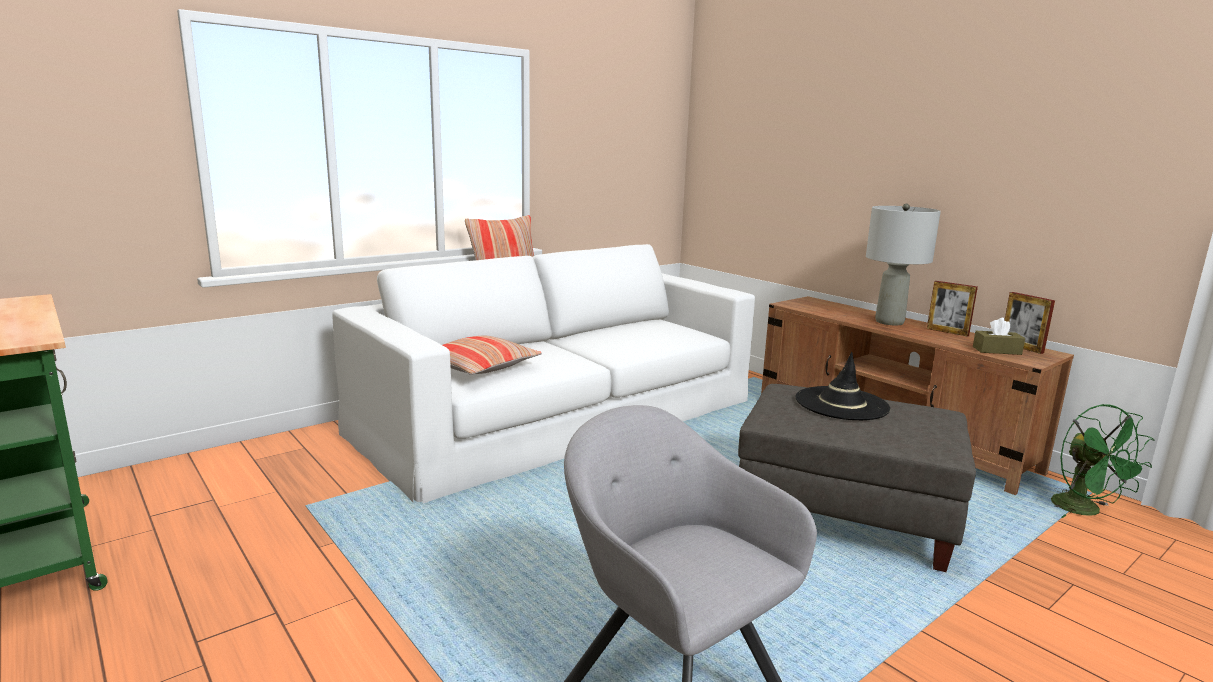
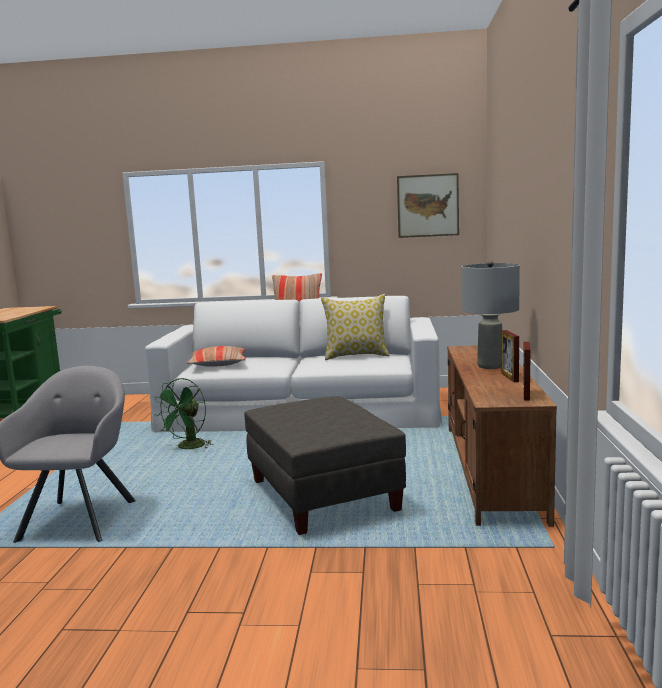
camera: 45 degrees right, 5 degrees down
black hat [796,352,890,420] -> none
brown tissue box [973,318,1025,355] -> none
green fan [1051,404,1154,518] -> green fan moved to [155,378,213,449]
none -> pillow [321,294,390,360]
none -> picture [397,173,459,238]

